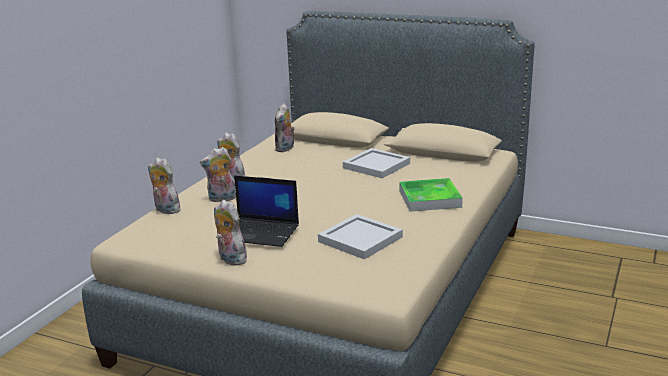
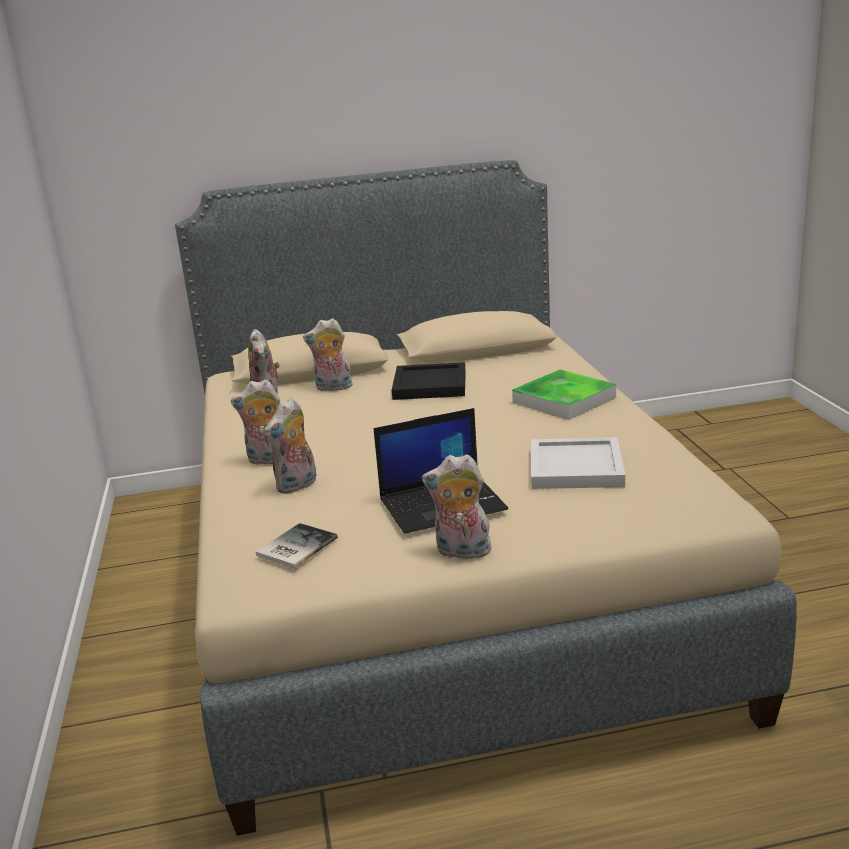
camera: 35 degrees left, 0 degrees up
plush toy [148,158,184,214] -> plush toy moved to [303,318,352,391]
white tray [343,148,410,178] -> black tray [392,362,466,400]
none -> book [256,523,338,568]

